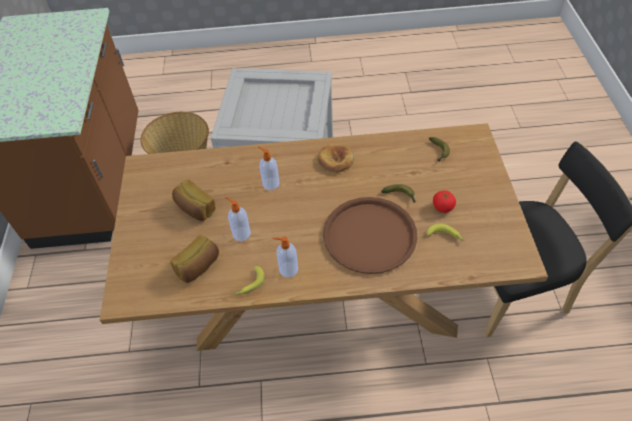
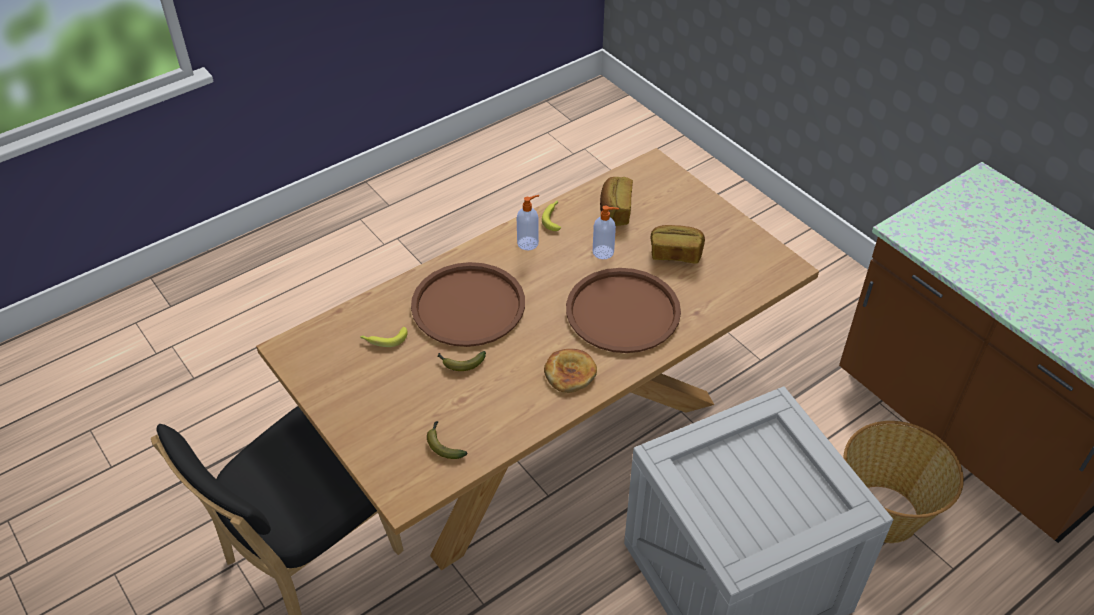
camera: 145 degrees right, 5 degrees down
soap dispenser [258,146,280,190] -> brown tray [566,268,681,353]
tomato [433,190,456,213] -> none

